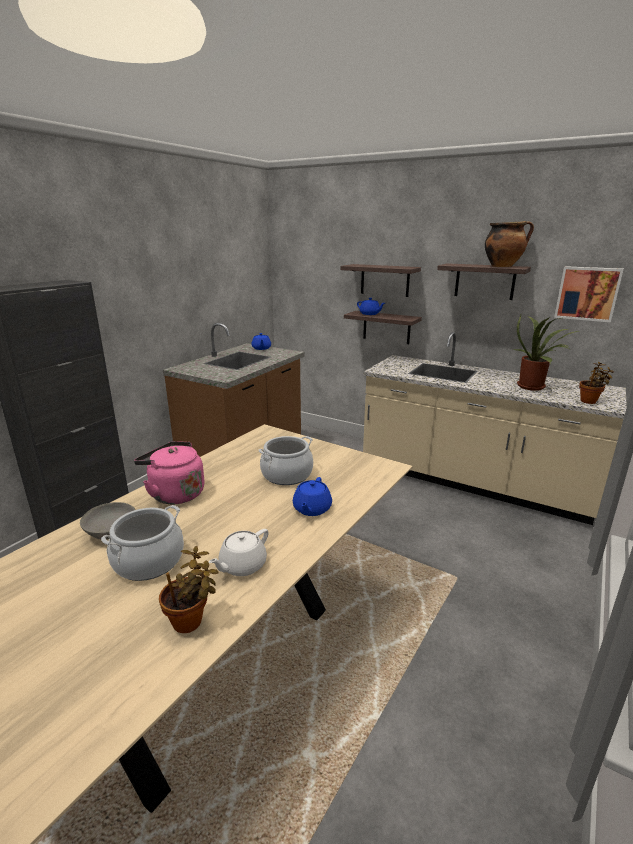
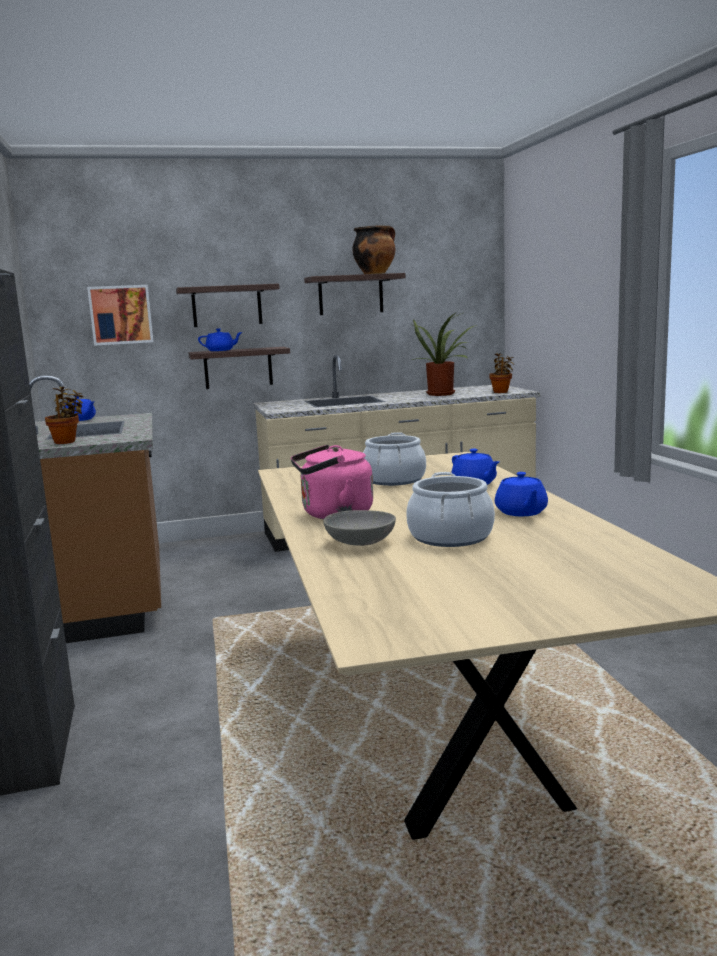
camera: 45 degrees left, 10 degrees down
potted plant [159,546,219,633] -> potted plant moved to [45,386,83,444]
white teapot [209,529,269,576] -> blue teapot [495,472,548,516]
picture [554,266,624,322] -> picture moved to [87,285,154,346]

